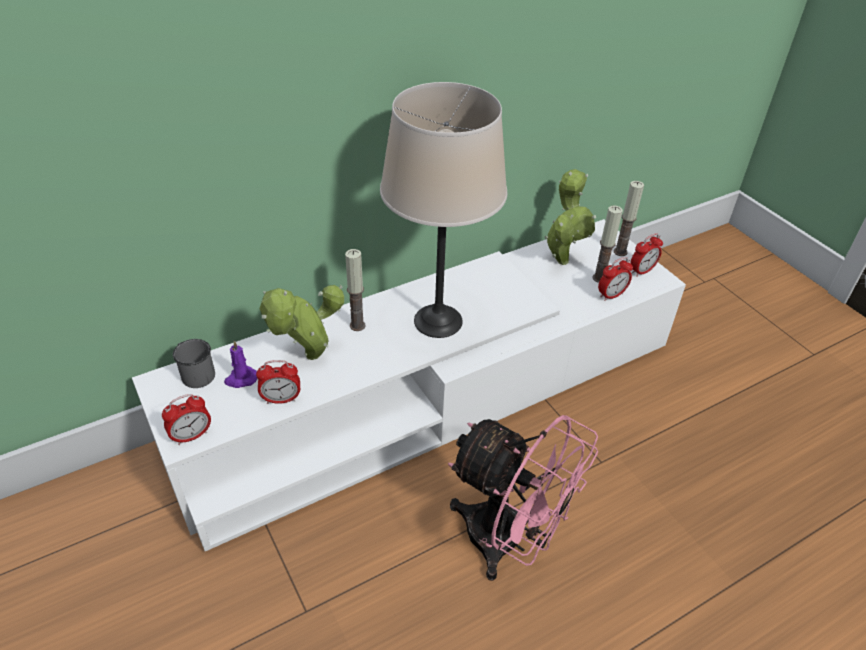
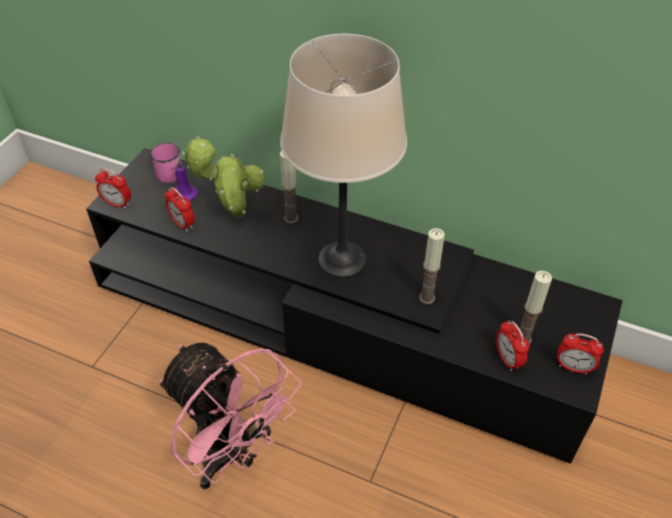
camera: 55 degrees right, 5 degrees up
white tv stand [132,219,686,552] -> black tv stand [86,148,623,464]
grey mug [173,339,215,388] -> pink mug [150,143,182,183]
pink fan [448,415,598,581] -> pink fan turned 45 degrees counterclockwise [159,343,301,489]
potted plant [545,169,596,265] -> none
alarm clock [598,257,633,301] -> alarm clock turned 45 degrees clockwise [496,320,530,371]
candle [614,181,644,256] -> candle moved to [419,228,445,304]

